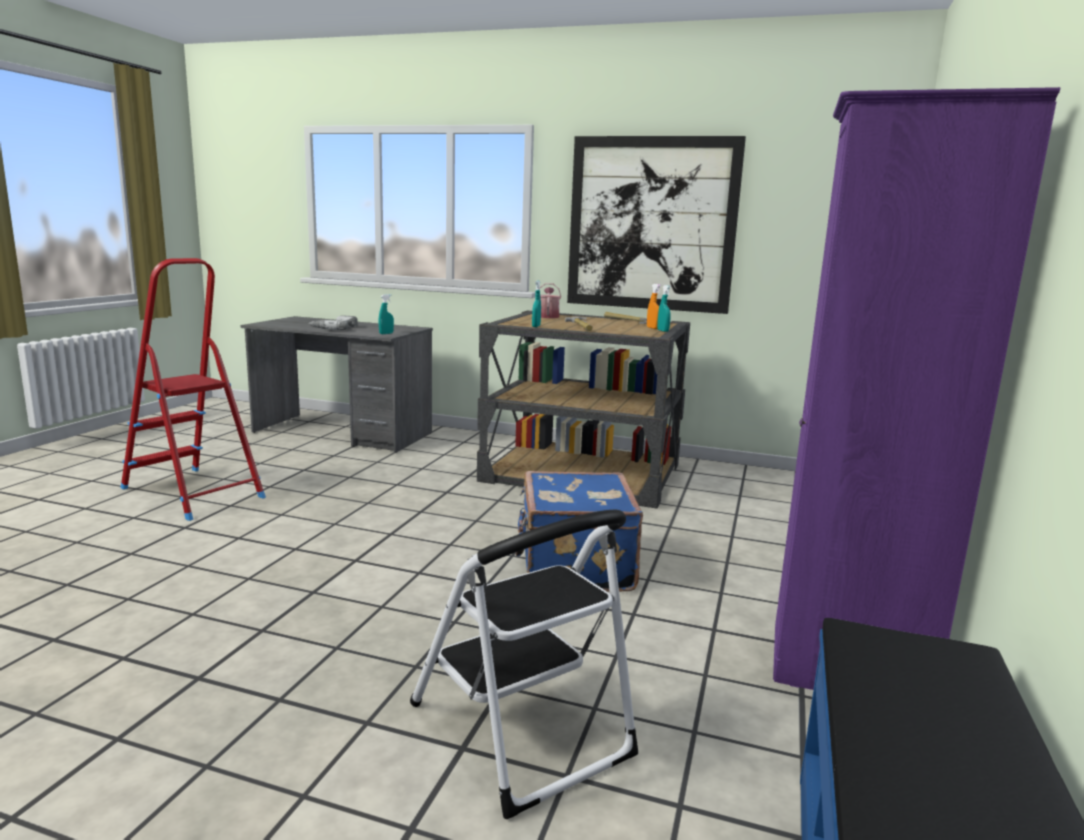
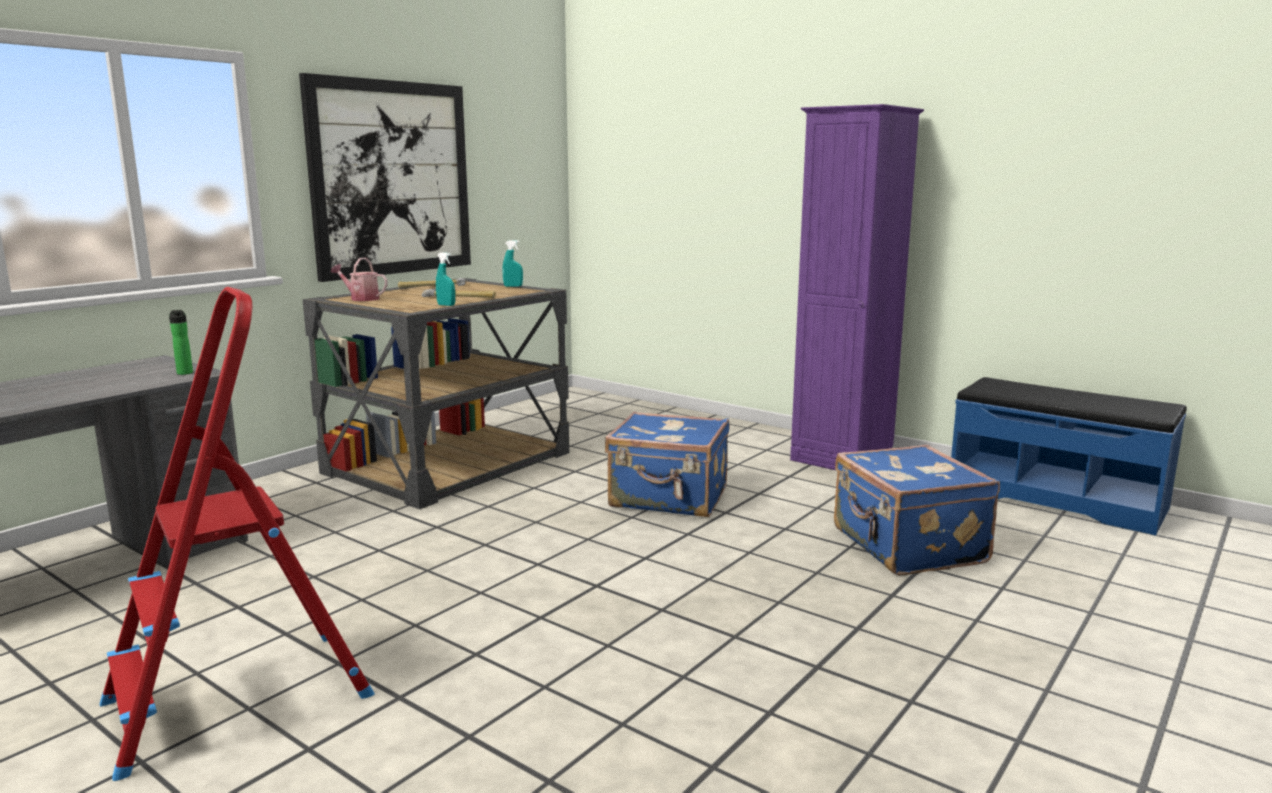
camera: 70 degrees left, 0 degrees up
power drill [309,316,358,330] -> none
turquoise spray bottle [378,294,394,334] -> bottle [169,310,193,375]
step ladder [410,510,638,819] -> blue suitcase [834,445,1000,575]
orange spray bottle [647,284,661,329] -> none

